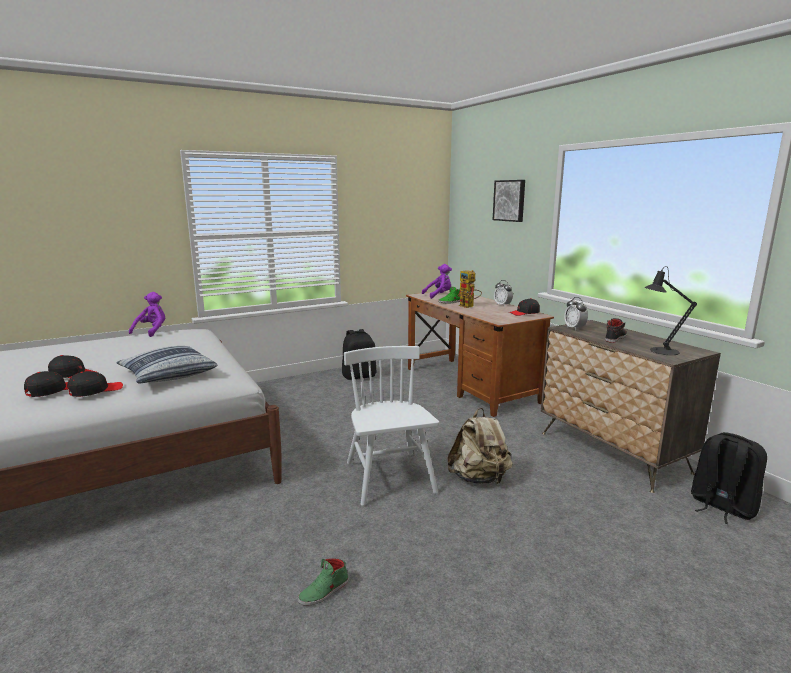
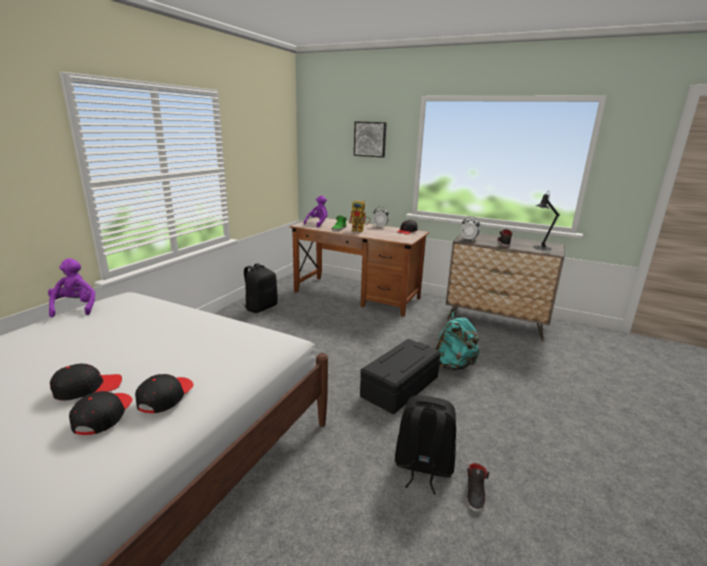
camera: 35 degrees left, 5 degrees up
pillow [116,346,218,383] -> none
green shoe [298,558,348,606] -> black shoe [467,463,489,512]
white chair [344,346,439,506] -> black storage box [360,339,441,414]
beige backpack [448,408,513,484] -> turquoise backpack [435,312,480,370]
black backpack [691,432,767,524] -> black backpack moved to [395,395,456,494]

